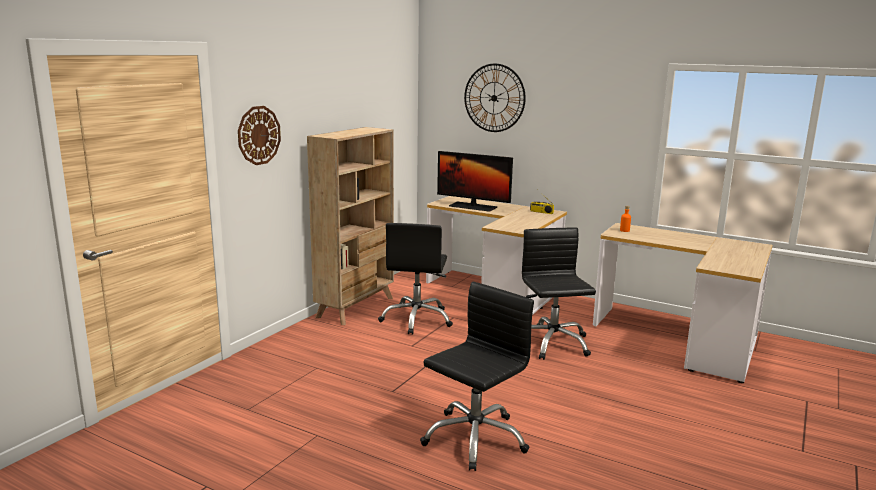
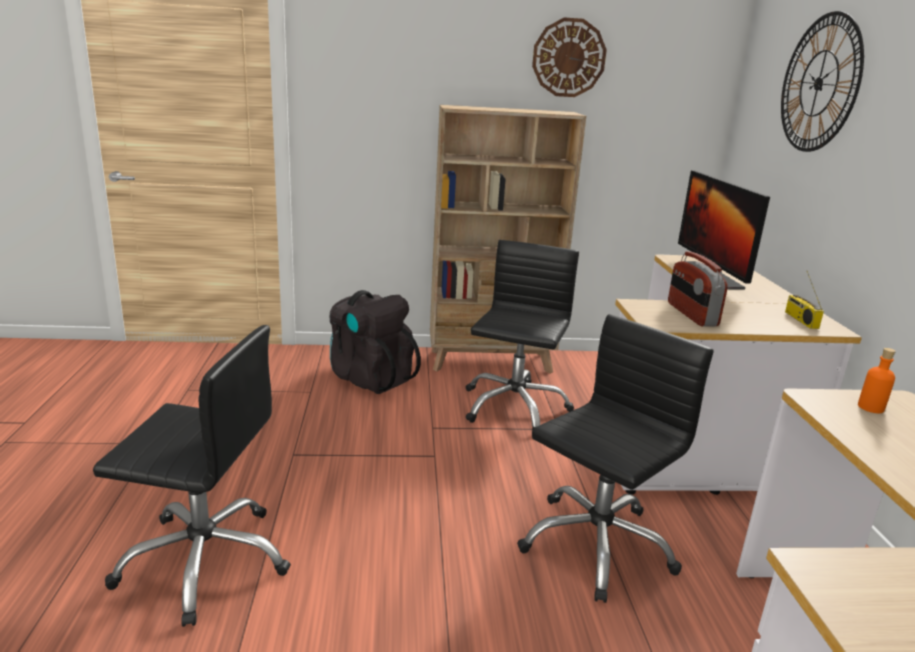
camera: 55 degrees right, 5 degrees up
wall clock [238,106,281,165] -> wall clock moved to [532,17,607,97]
black office chair [378,223,453,335] -> black office chair turned 135 degrees clockwise [466,240,579,431]
none -> black backpack [330,290,421,394]
none -> radio [668,251,728,327]

